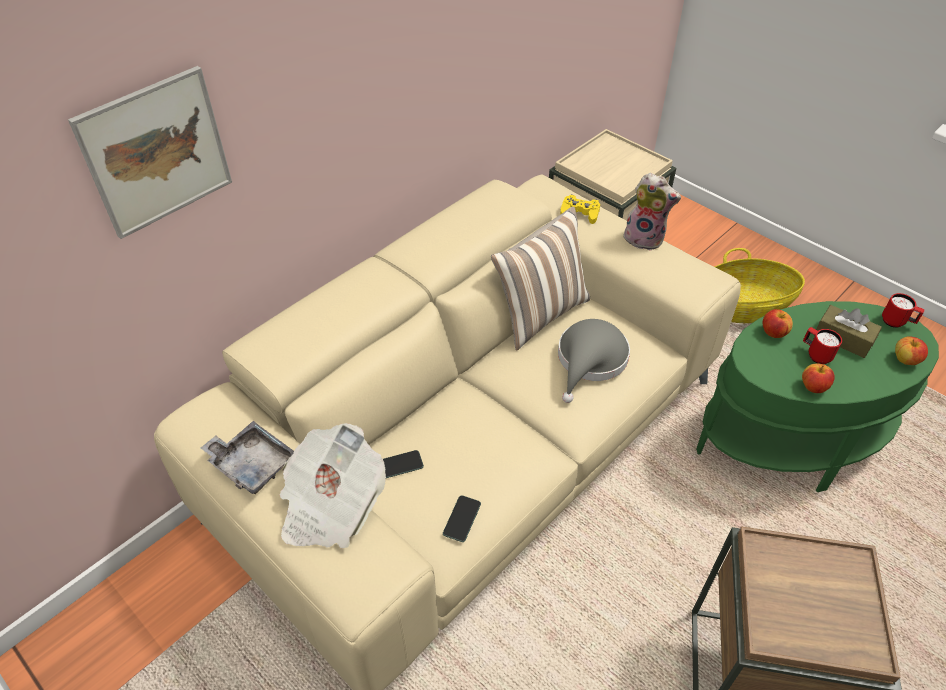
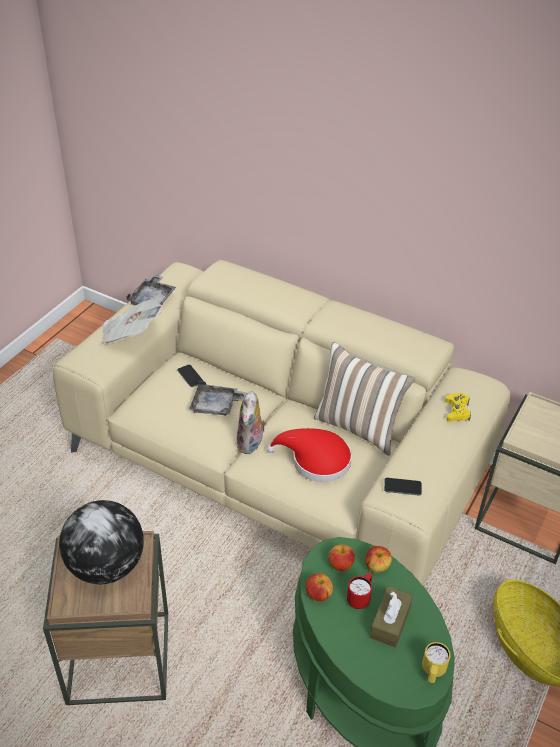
camera: 75 degrees right, 5 degrees down
picture [68,66,232,239] -> none
phone [443,495,481,542] -> phone moved to [384,478,422,496]
grey hat [558,319,630,403] -> red hat [266,428,352,482]
plush toy [621,173,681,251] -> plush toy moved to [237,391,267,454]
red mug [882,293,924,328] -> yellow mug [422,642,451,683]
apple [895,336,928,365] -> apple moved to [329,544,355,571]
none -> globe [59,500,144,585]
none -> grey tray [189,381,248,416]

